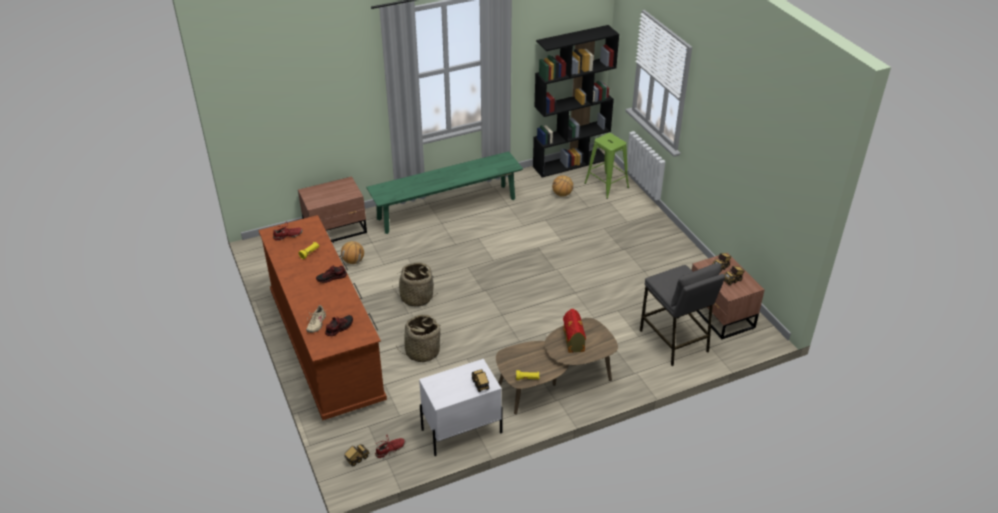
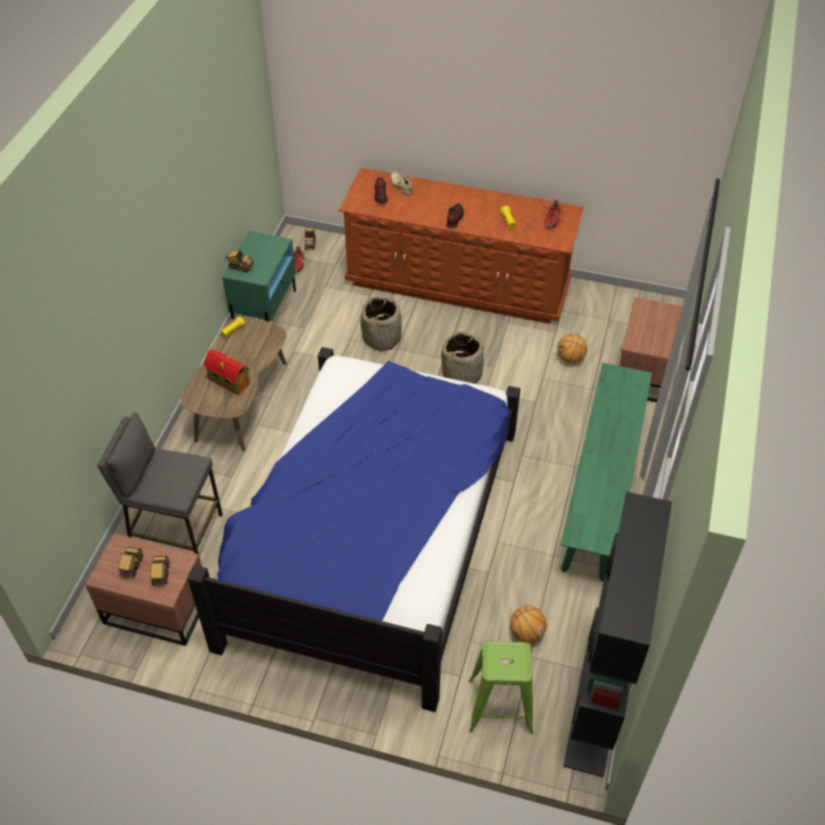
camera: 130 degrees right, 10 degrees up
white nightstand [419,359,503,456] -> green nightstand [222,231,296,322]
none -> bed [187,347,520,712]

